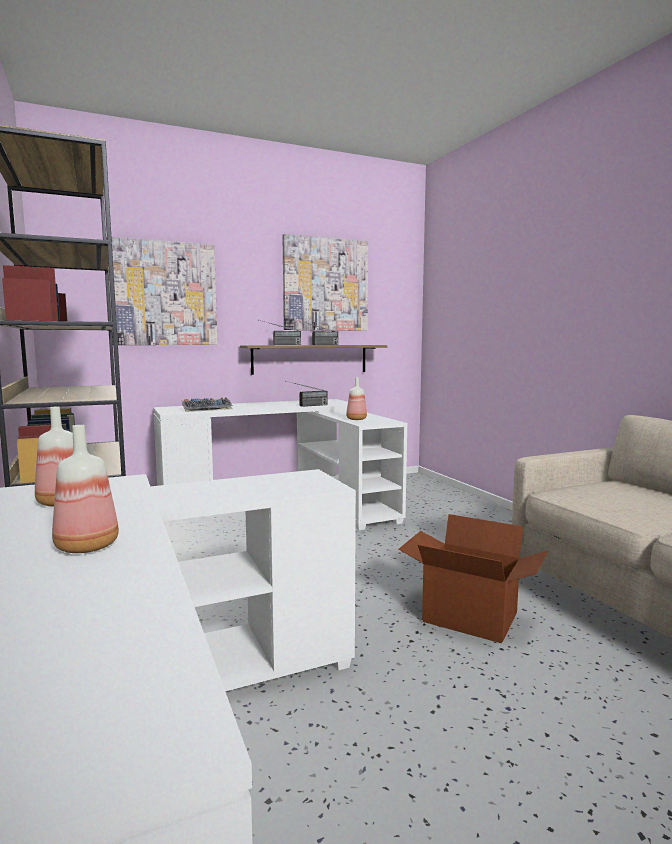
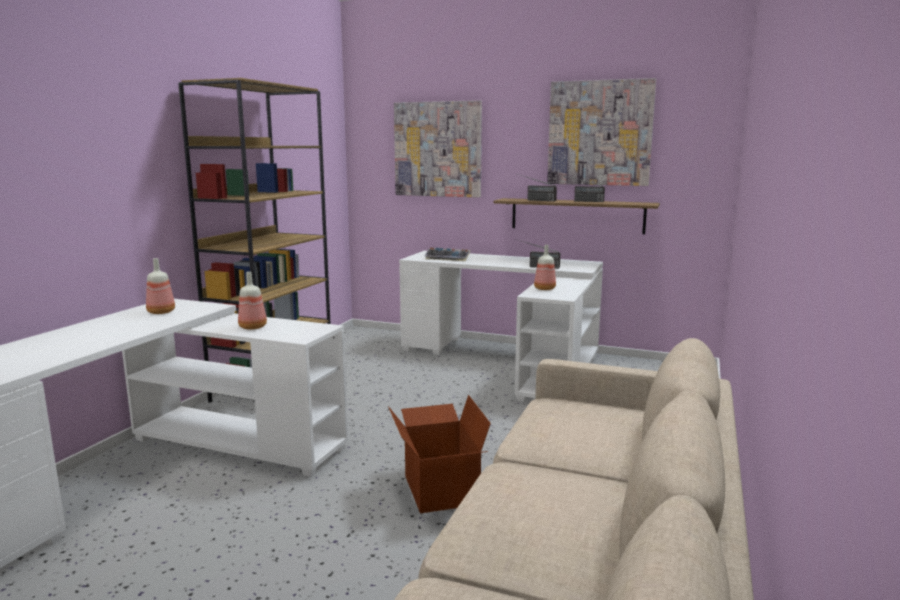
camera: 45 degrees right, 5 degrees up
bottle [52,425,119,553] -> bottle moved to [238,272,267,330]

